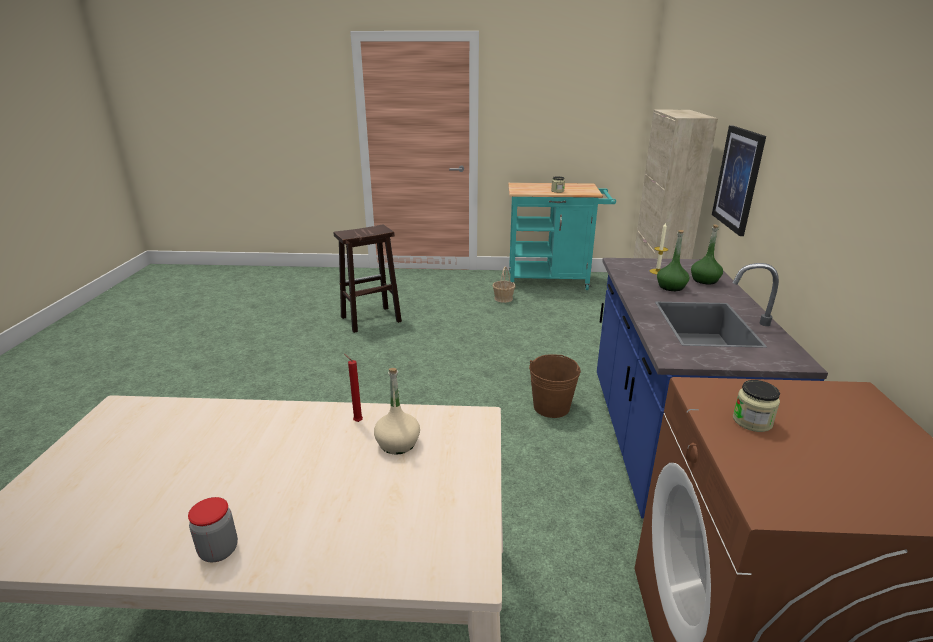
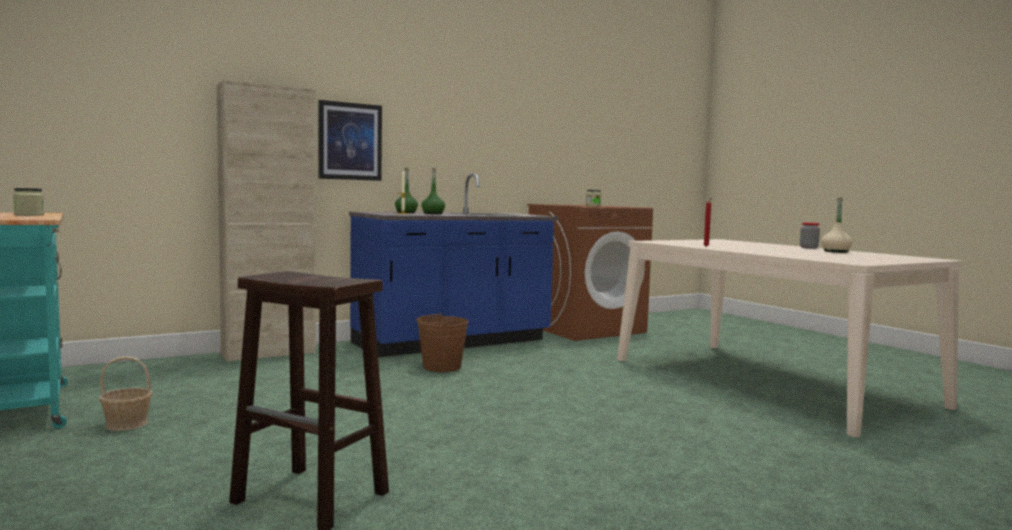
camera: 125 degrees left, 20 degrees down
beige bottle [374,368,420,455] -> beige bottle moved to [821,197,853,253]

